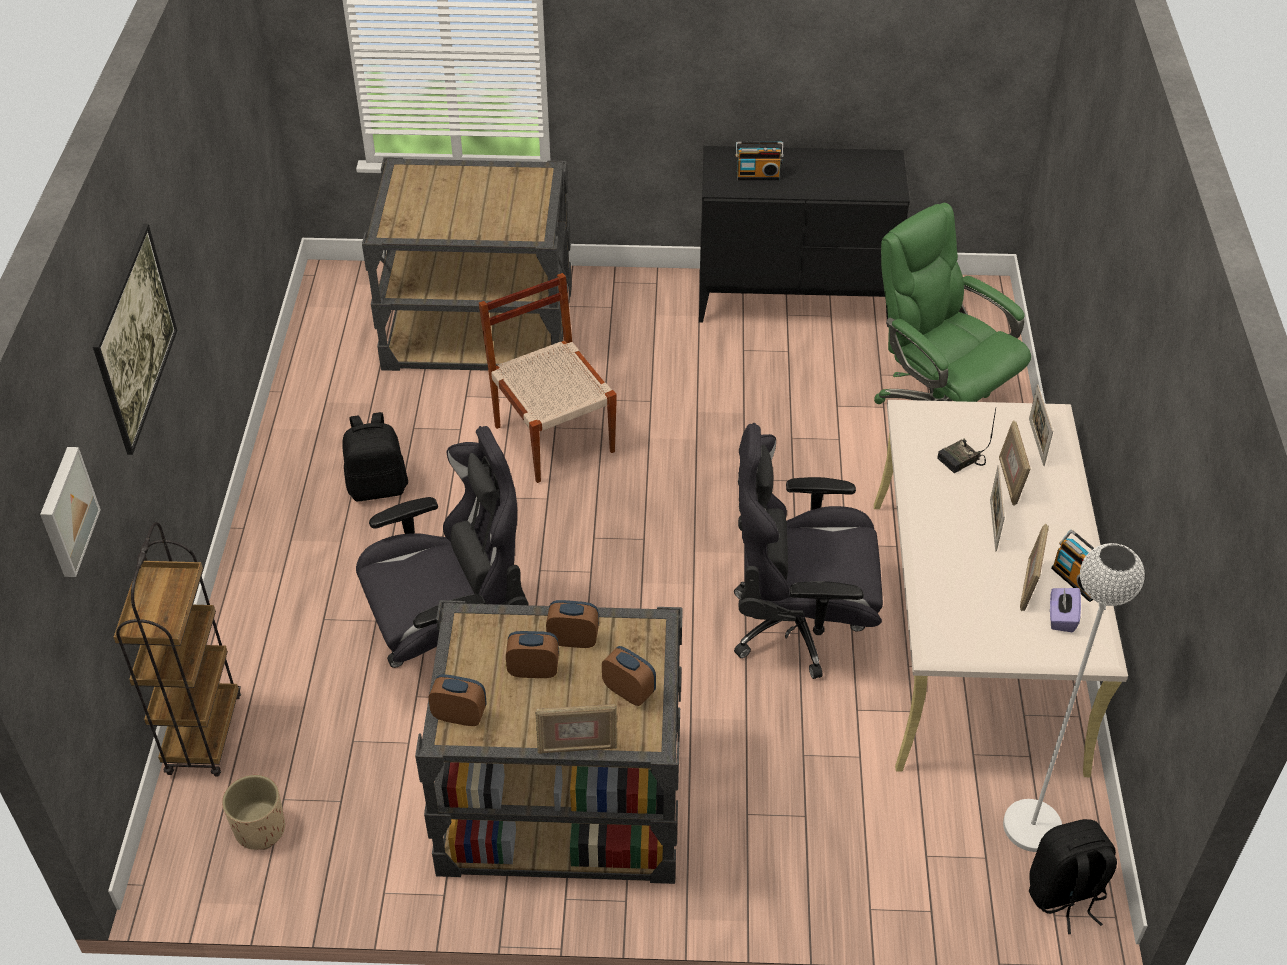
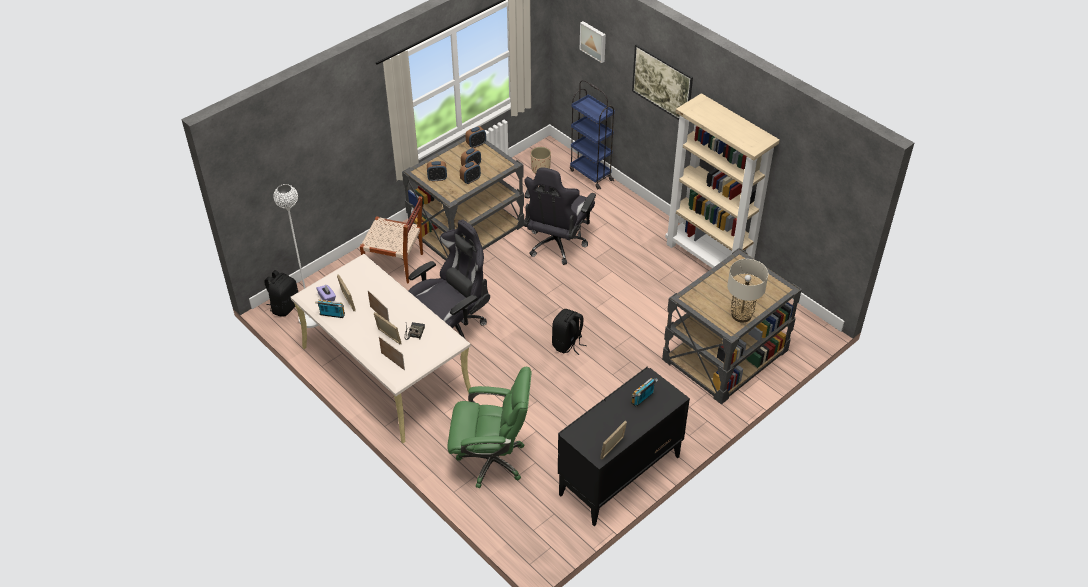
camera: 135 degrees right, 0 degrees up
brown cart [114,522,241,777] -> blue cart [570,80,615,189]
black backpack [342,412,408,501] -> black backpack moved to [552,309,587,355]
chair [479,273,617,483] -> chair moved to [360,196,423,284]
picture frame [535,704,617,754] -> picture frame moved to [600,421,627,459]
none -> beige bookcase [665,93,780,268]
none -> table lamp [727,259,768,323]

